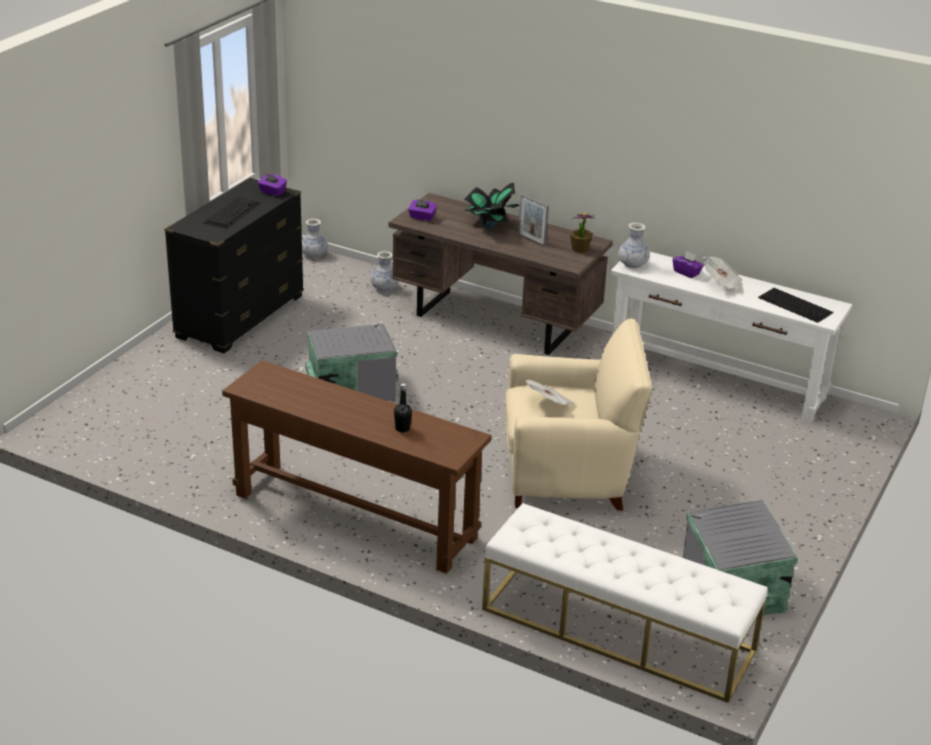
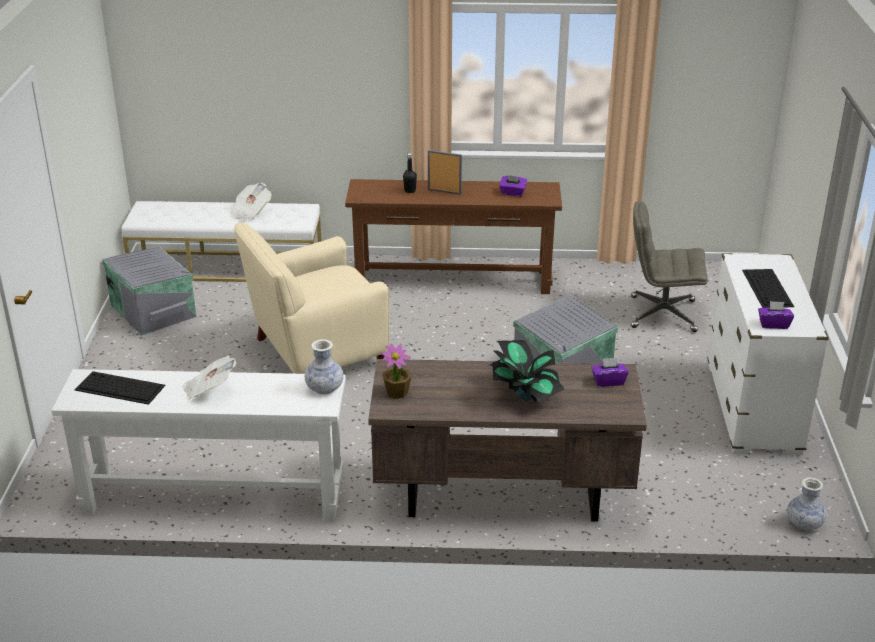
camera: 155 degrees right, 0 degrees up
black dresser [164,177,304,353] -> white dresser [707,253,829,455]
vase [371,251,399,292] -> none
picture frame [518,194,549,247] -> picture frame moved to [428,150,462,195]
newspaper [525,379,575,406] -> newspaper moved to [232,183,272,219]
purple tissue box [672,251,704,278] -> purple tissue box moved to [499,175,527,196]
none -> grey office chair [631,201,708,332]

